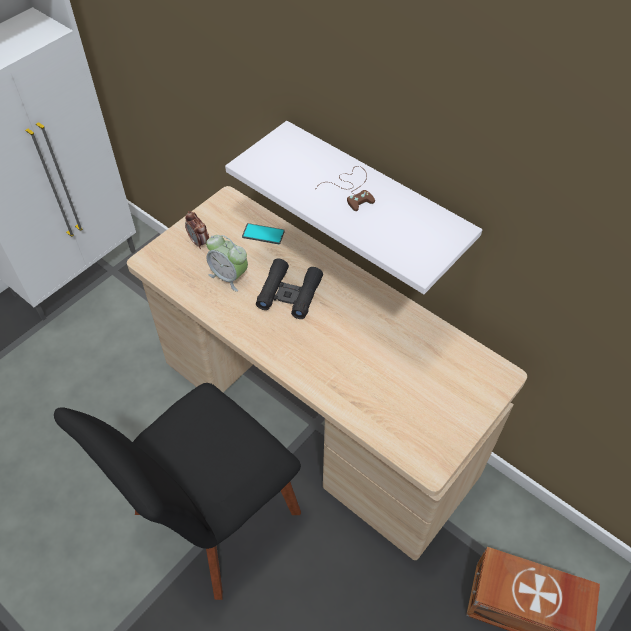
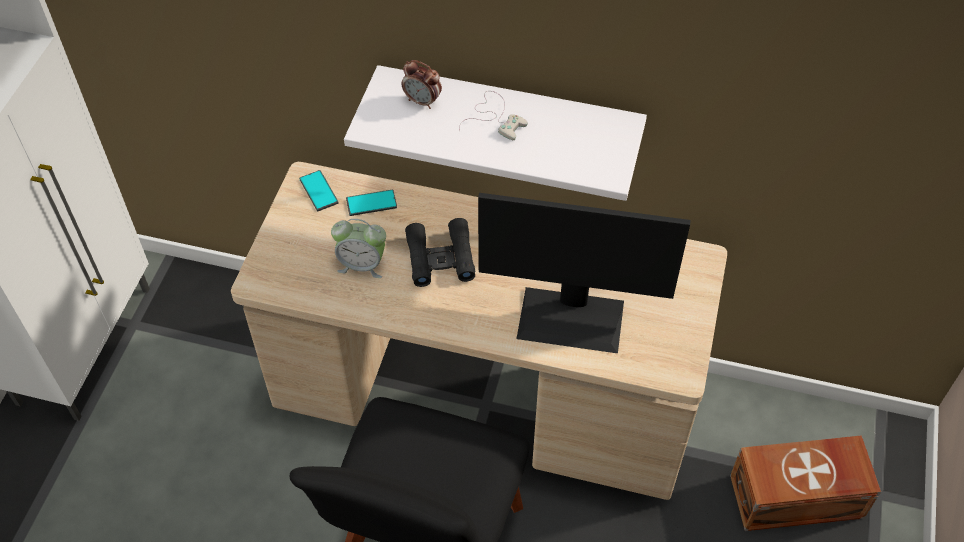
camera: 25 degrees left, 0 degrees up
alarm clock [185,211,209,249] -> alarm clock moved to [402,60,442,109]
brown game controller [315,166,375,211] -> white game controller [459,91,528,140]
none -> phone [299,170,339,211]
none -> monitor [478,193,691,353]

